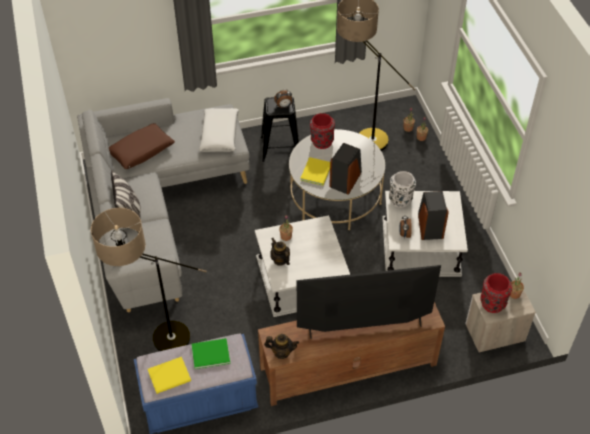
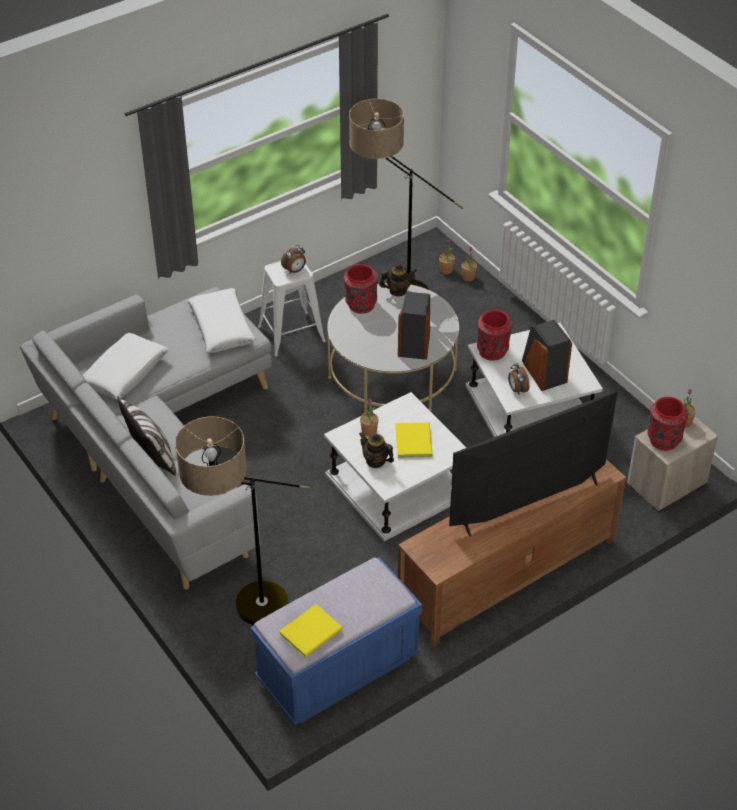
camera: 20 degrees left, 5 degrees down
brown pillow [109,123,175,169] -> white pillow [83,333,169,400]
green book [192,338,230,369] -> none
black stool [261,97,299,162] -> white stool [258,261,325,356]
teapot [264,334,299,359] -> teapot moved to [379,264,417,297]
yellow book [301,157,330,186] -> yellow book moved to [395,422,433,458]
white vase [389,171,416,208] -> red vase [477,310,512,361]

